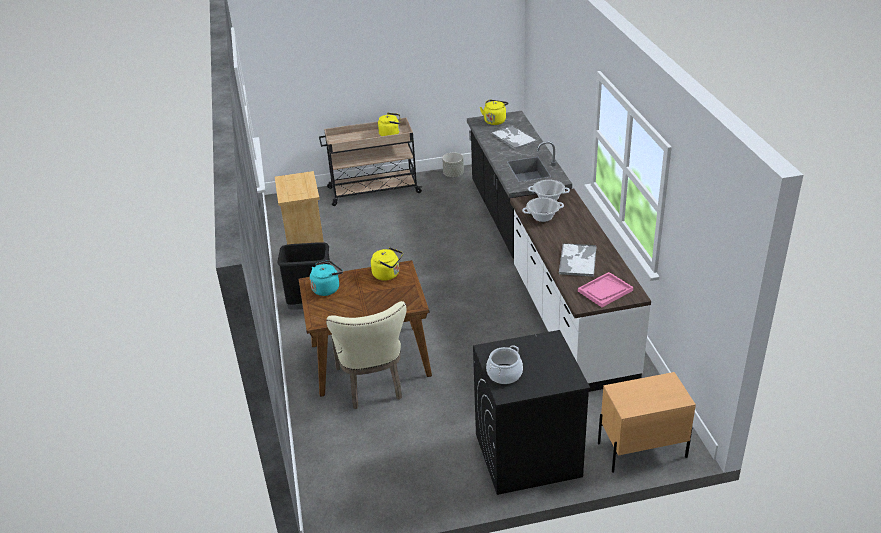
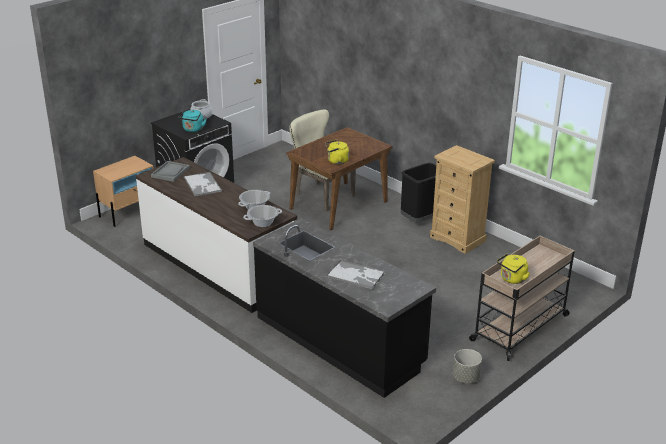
camera: 145 degrees right, 5 degrees down
turquoise kettle [310,260,343,296] -> turquoise kettle moved to [179,110,206,132]
yellow kettle [480,100,509,125] -> none
pink tray [578,272,633,307] -> grey tray [151,161,190,182]

